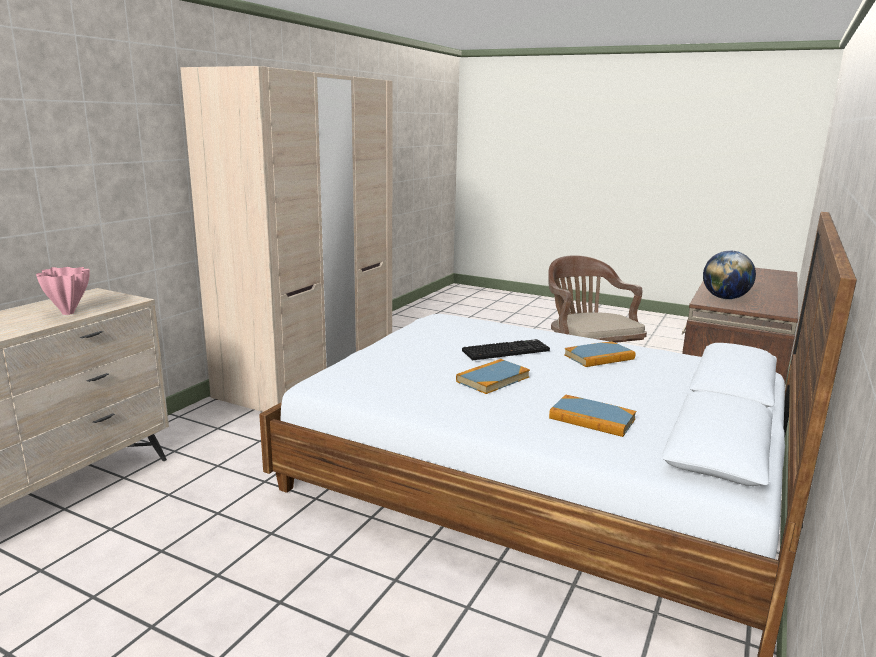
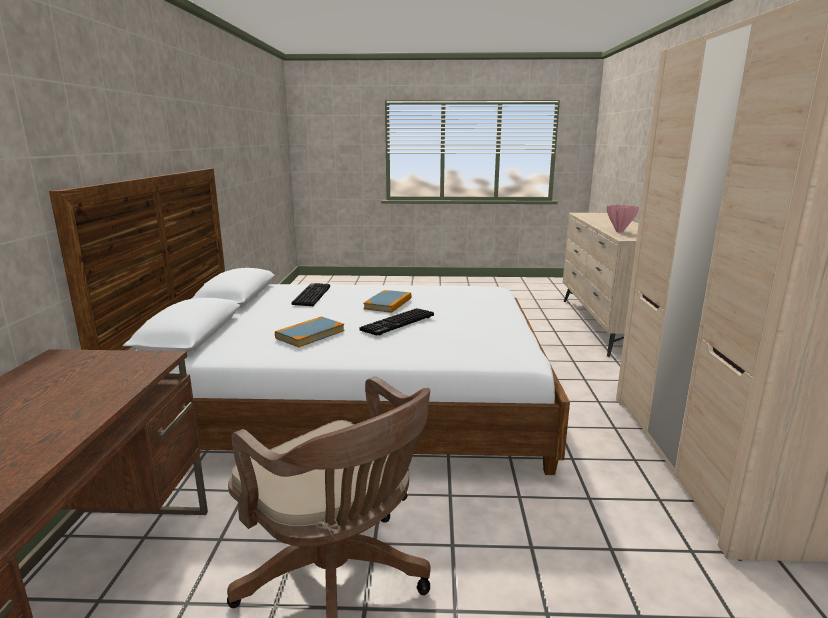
camera: 155 degrees right, 0 degrees up
book [549,395,636,437] -> keyboard [292,283,330,306]
globe [703,250,756,299] -> none

